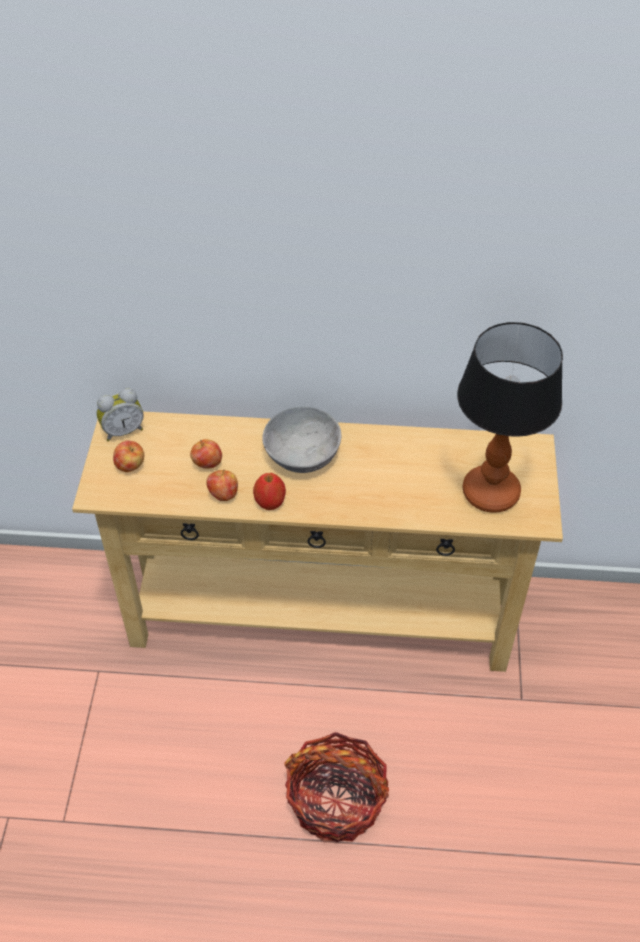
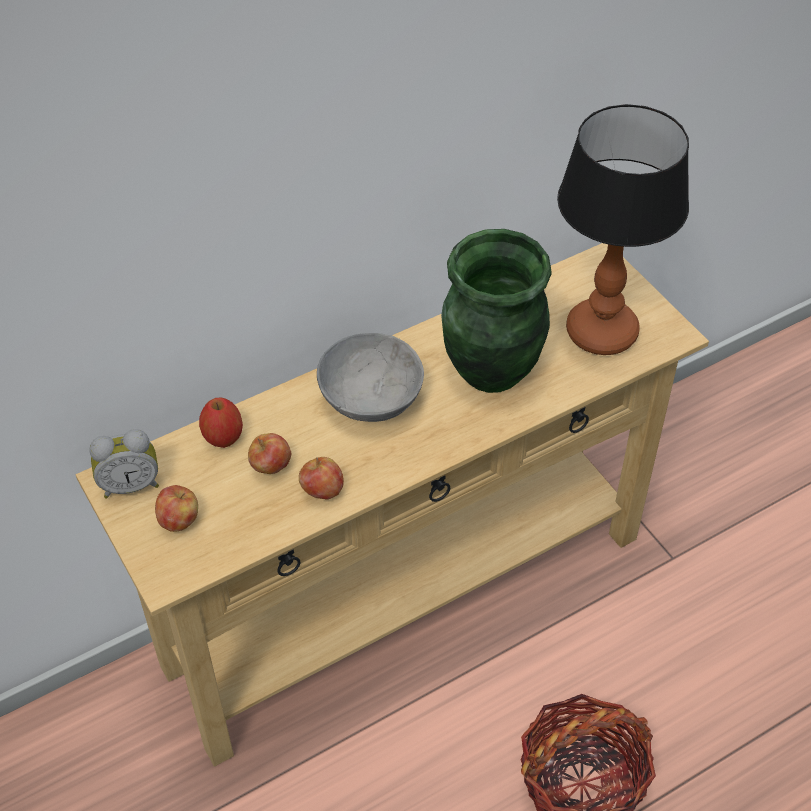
camera: 35 degrees left, 0 degrees up
alarm clock [97,388,144,442] -> alarm clock turned 45 degrees clockwise [89,429,159,499]
apple [253,473,286,510] -> apple moved to [199,397,243,448]
none -> green vase [441,229,552,393]

